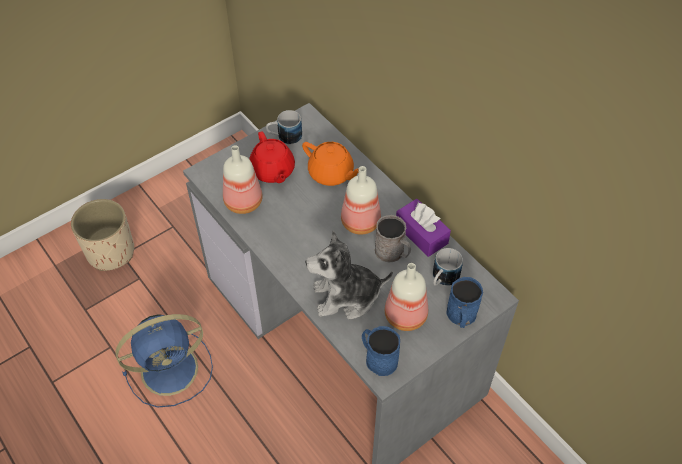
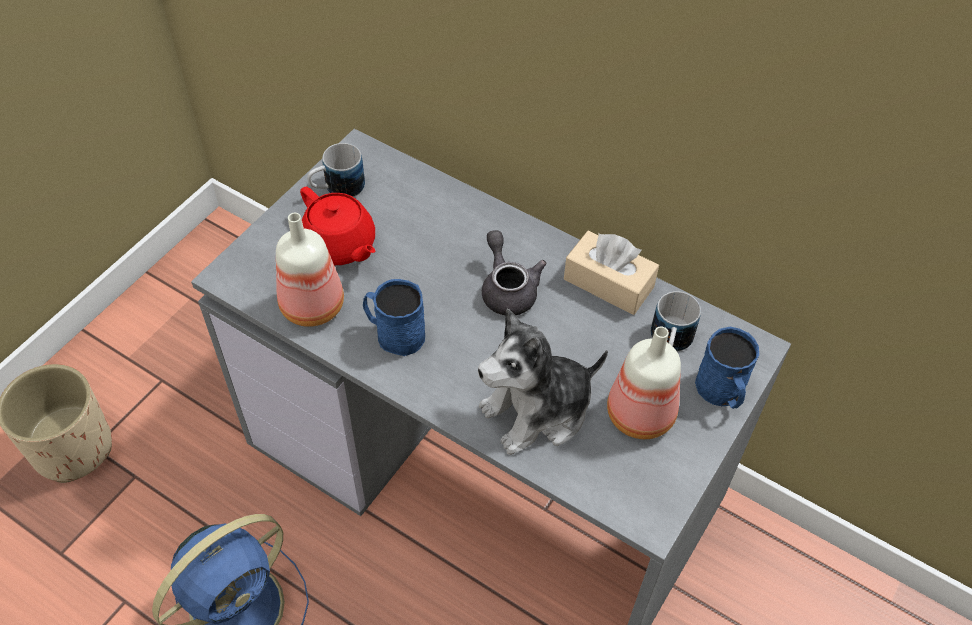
camera: 20 degrees left, 0 degrees up
orange teapot [302,142,359,186] -> none
bottle [341,166,381,235] -> grey teapot [482,230,547,315]
blue mug [362,326,400,376] -> blue mug moved to [363,279,425,356]
grey mug [375,215,411,262] -> none
purple tissue box [396,199,451,257] -> beige tissue box [564,231,659,315]

